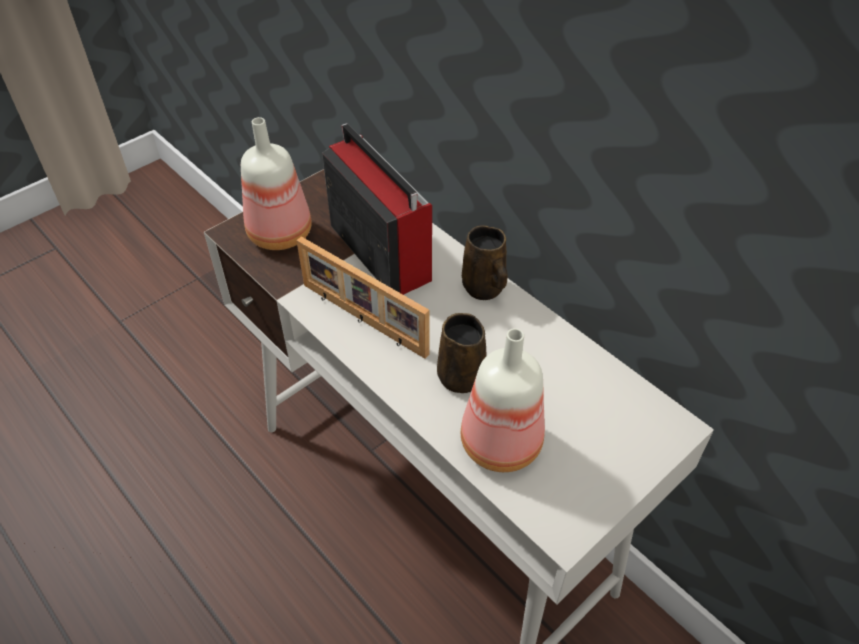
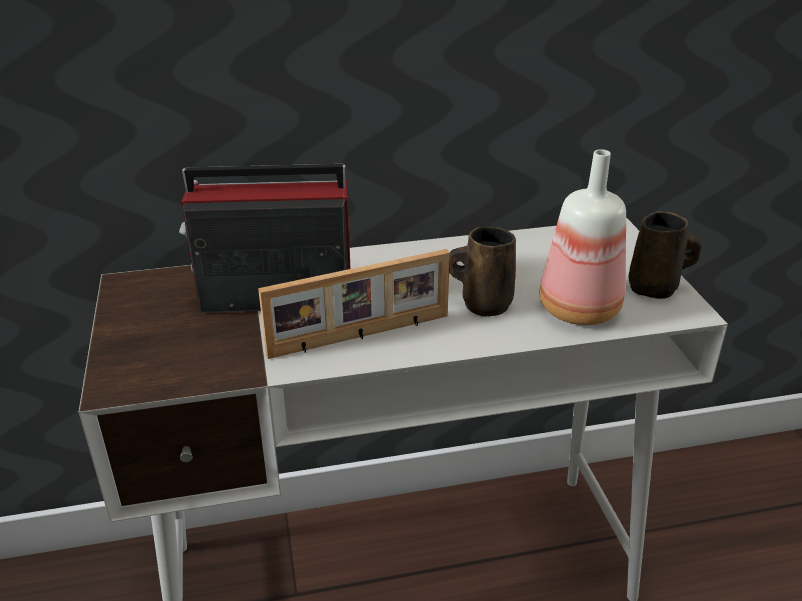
camera: 60 degrees left, 15 degrees down
bottle [241,117,312,250] -> none
brown mug [462,225,508,300] -> brown mug moved to [628,211,702,299]

